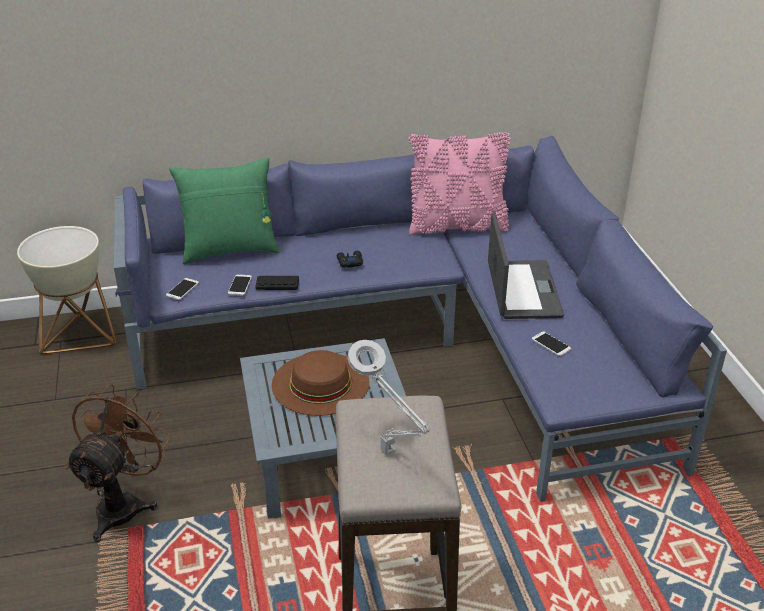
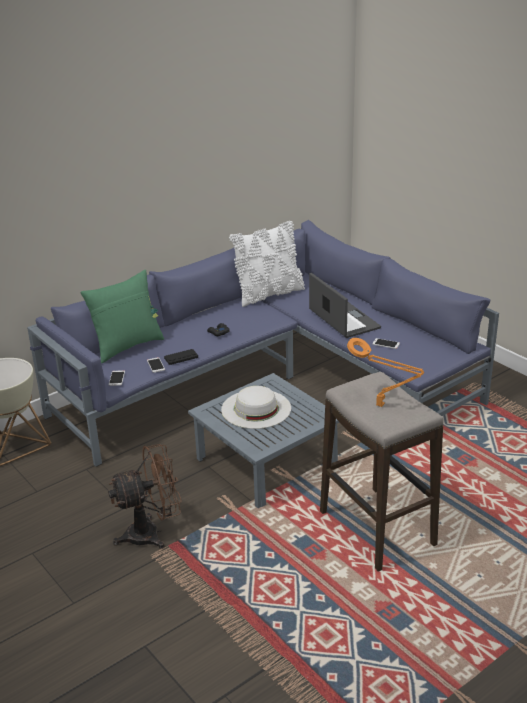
camera: 25 degrees left, 5 degrees down
brown fan [65,384,172,542] -> brown fan turned 75 degrees clockwise [108,444,182,549]
brown hat [272,350,369,416] -> white hat [221,386,291,429]
grey table lamp [347,340,430,455] -> orange table lamp [347,338,424,407]
pink pillow [408,132,511,235] -> white pillow [229,221,305,307]

